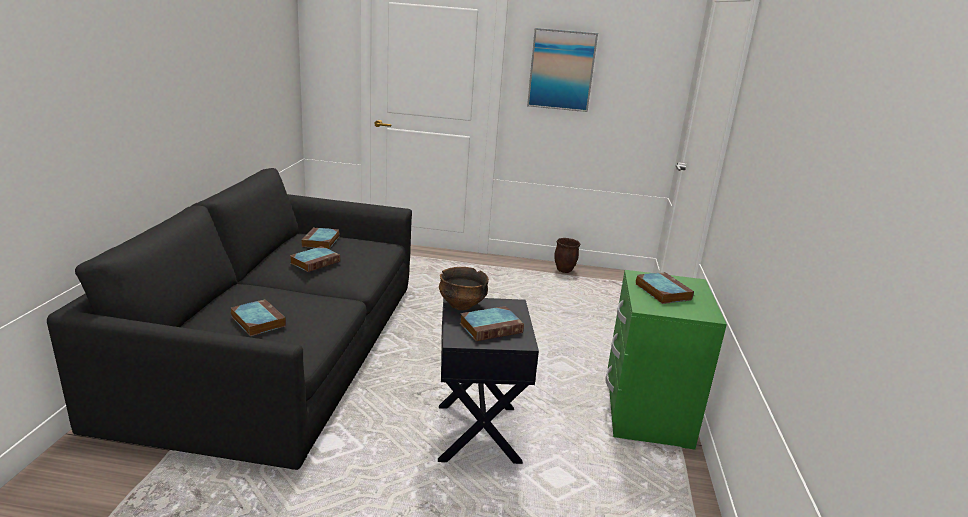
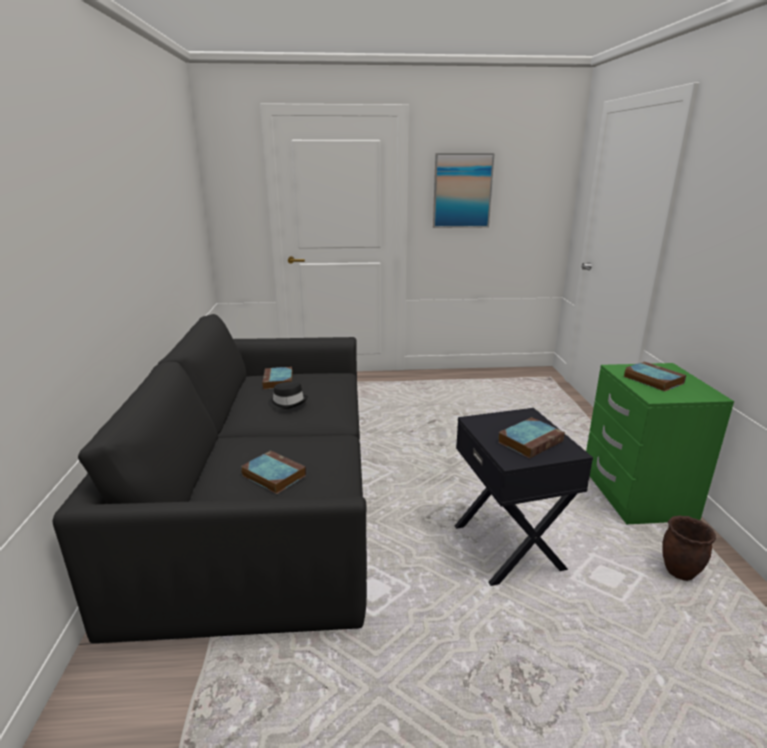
camera: 10 degrees left, 0 degrees up
book [290,246,340,272] -> black hat [268,382,308,409]
bowl [439,267,489,310] -> none
brown planter [555,238,580,273] -> brown planter moved to [662,516,716,581]

